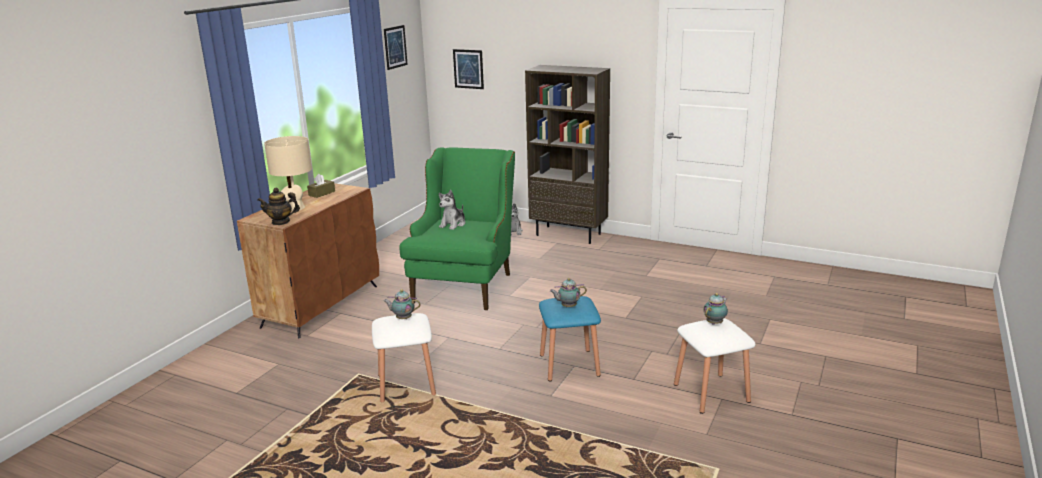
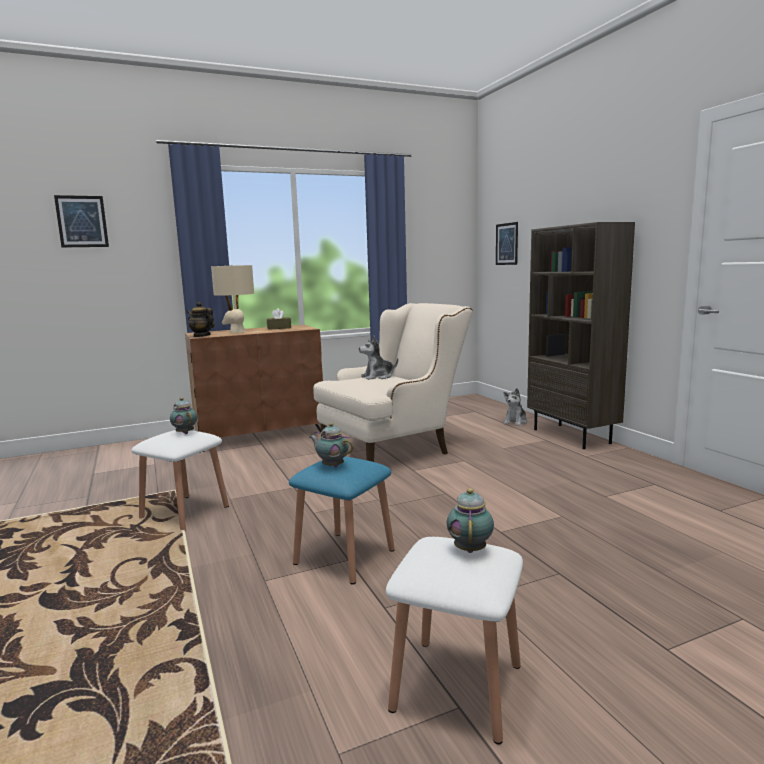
camera: 40 degrees right, 10 degrees down
picture [384,25,408,70] -> picture moved to [54,195,109,248]
green armchair [399,147,515,310] -> beige armchair [313,303,472,462]
teapot [703,293,728,324] -> teapot turned 75 degrees counterclockwise [447,488,494,553]

